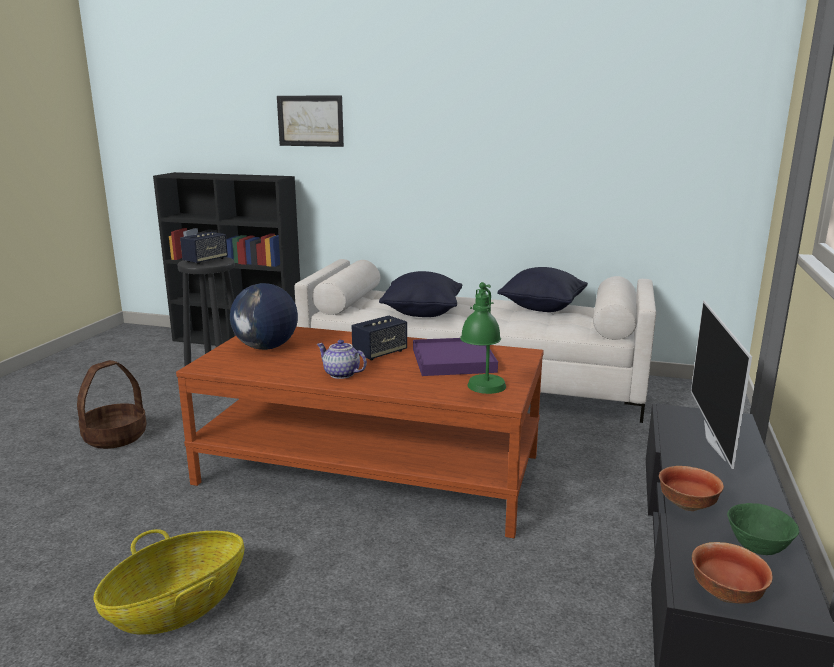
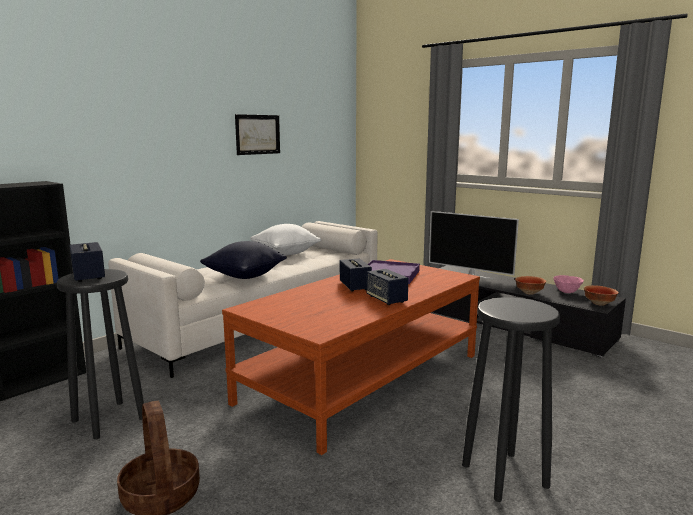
camera: 65 degrees left, 5 degrees down
basket [93,529,244,635] -> black stool [462,297,560,502]
globe [230,283,298,350] -> none
picture [277,96,344,147] -> picture moved to [235,114,280,155]
teapot [317,340,367,379] -> speaker [366,269,409,305]
green table lamp [460,282,506,394] -> none
black pillow [497,267,588,312] -> white pillow [250,224,321,255]
green bowl [727,503,799,555] -> pink bowl [553,275,584,293]

